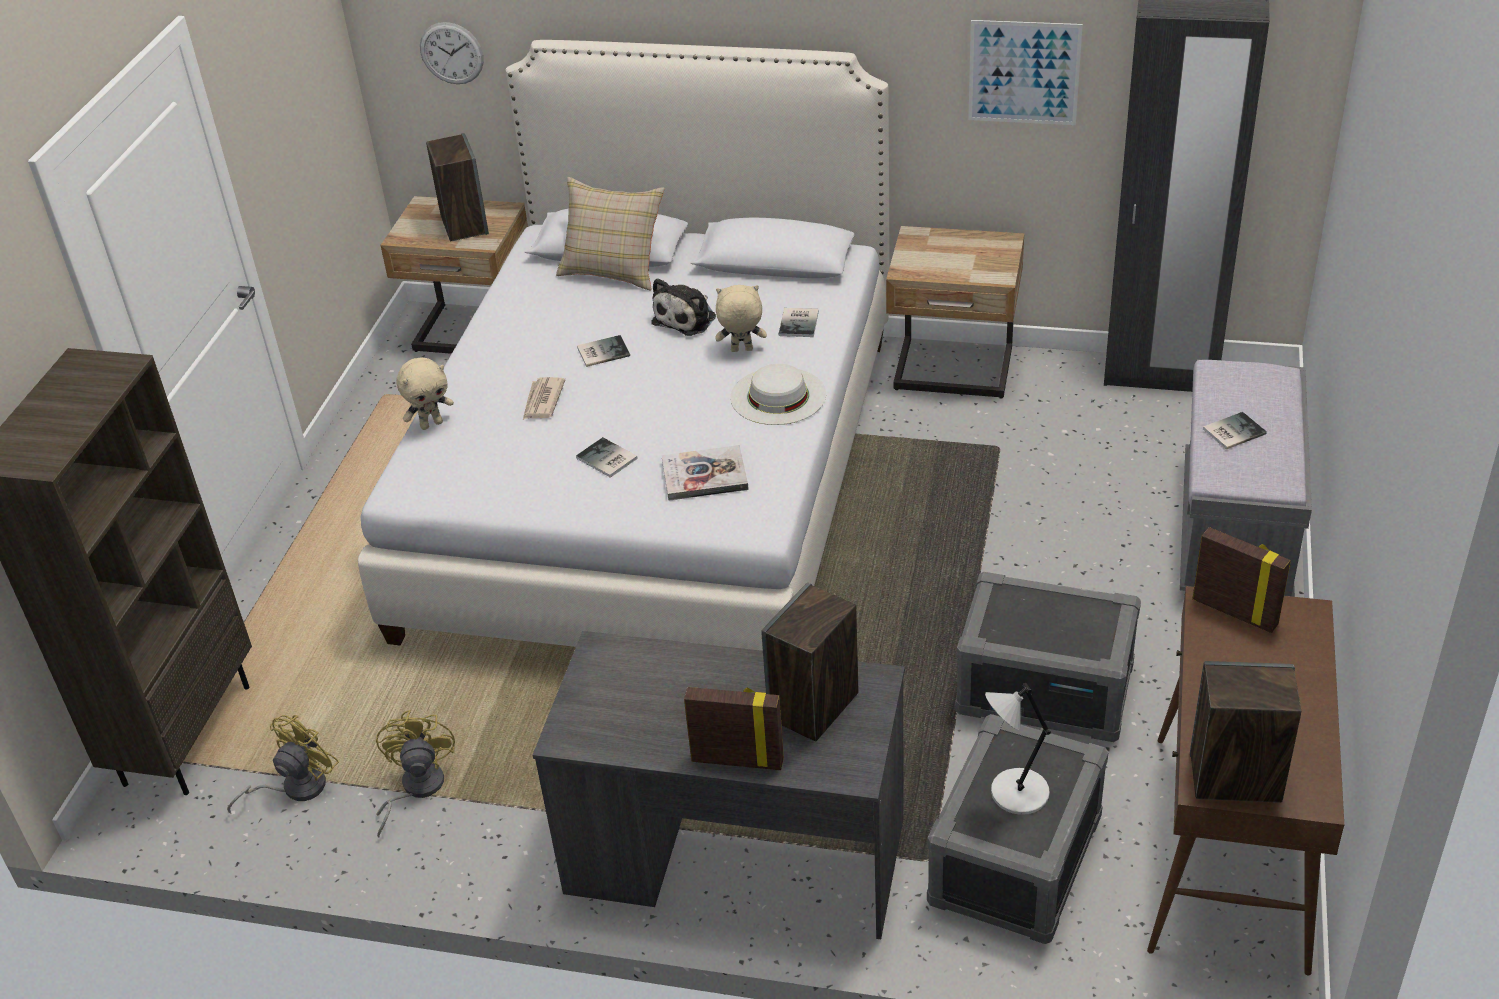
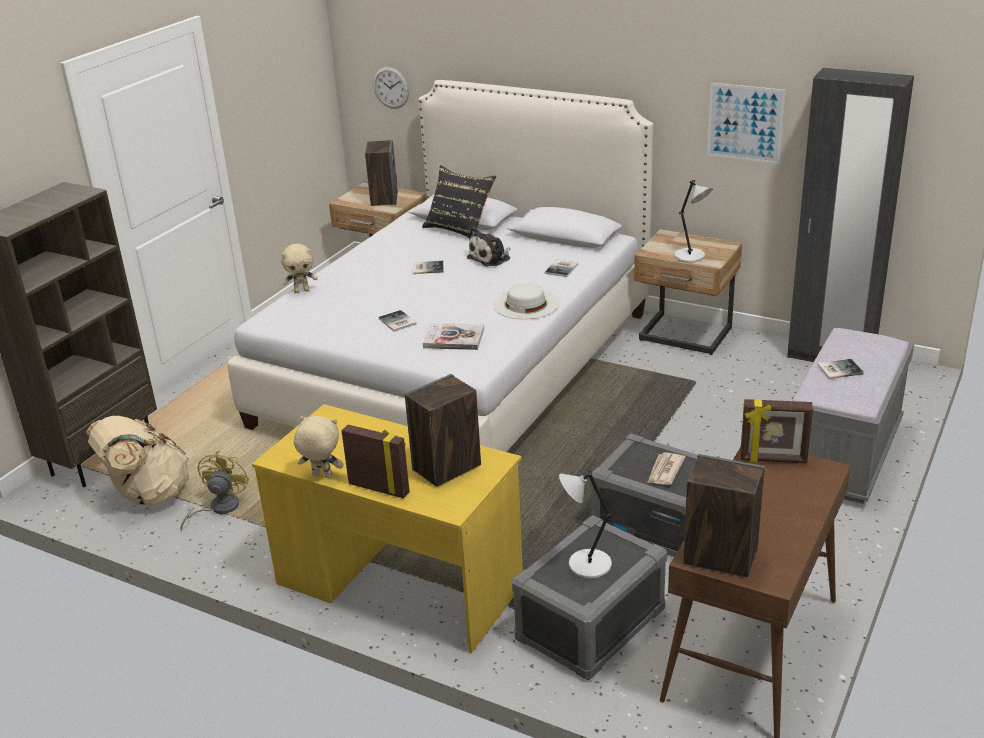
camera: 15 degrees right, 10 degrees down
yellow fan [227,715,339,813] -> beige backpack [86,416,189,506]
newspaper [523,377,565,420] -> newspaper moved to [647,452,686,485]
grey desk [532,631,905,939] -> yellow desk [252,404,523,653]
beige pillow [556,177,665,290] -> black pillow [422,165,496,239]
beige plush toy [715,285,767,352] -> beige plush toy moved to [294,416,344,478]
picture frame [1192,527,1291,633] -> picture frame turned 135 degrees clockwise [740,399,813,463]
none -> grey table lamp [674,180,713,263]

